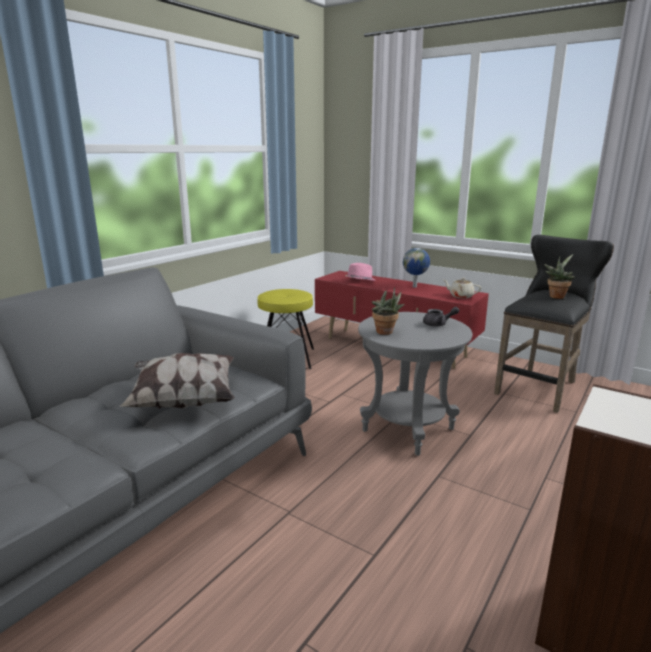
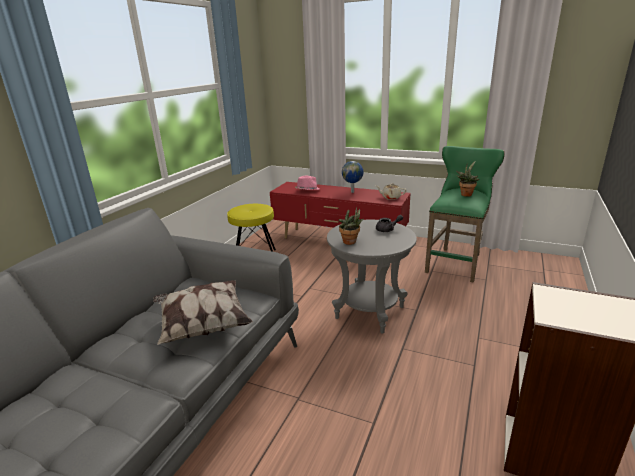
camera: 10 degrees left, 5 degrees up
black stool [494,235,614,413] -> green stool [425,146,505,283]

